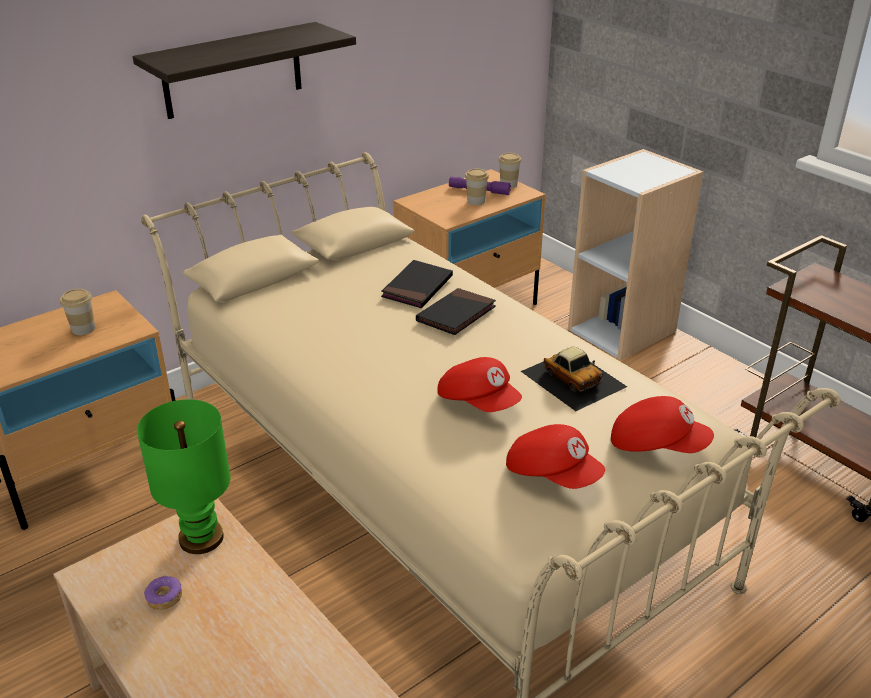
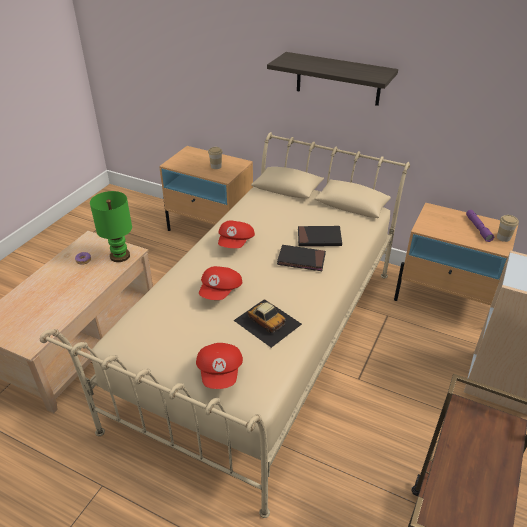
camera: 65 degrees right, 5 degrees up
cup [465,169,489,205] -> none
red cap [506,424,605,489] -> red cap moved to [218,221,255,248]
toy car [521,347,627,411] -> toy car turned 75 degrees counterclockwise [233,299,302,348]

